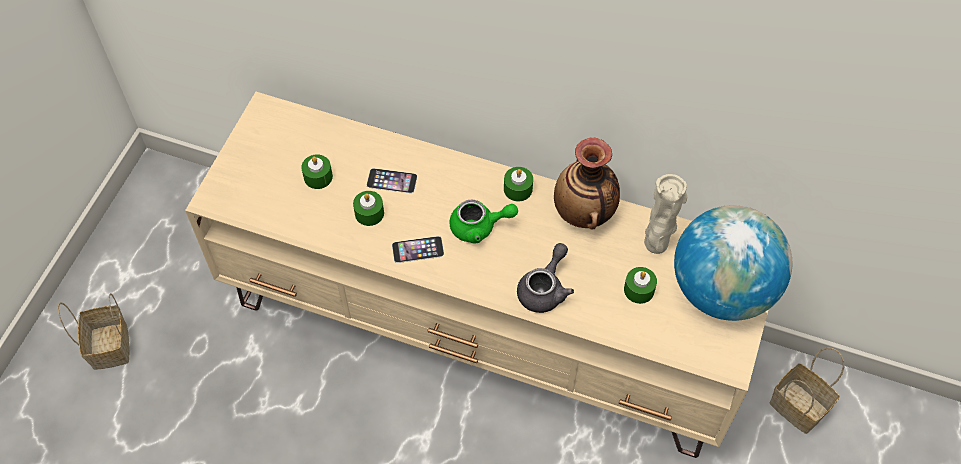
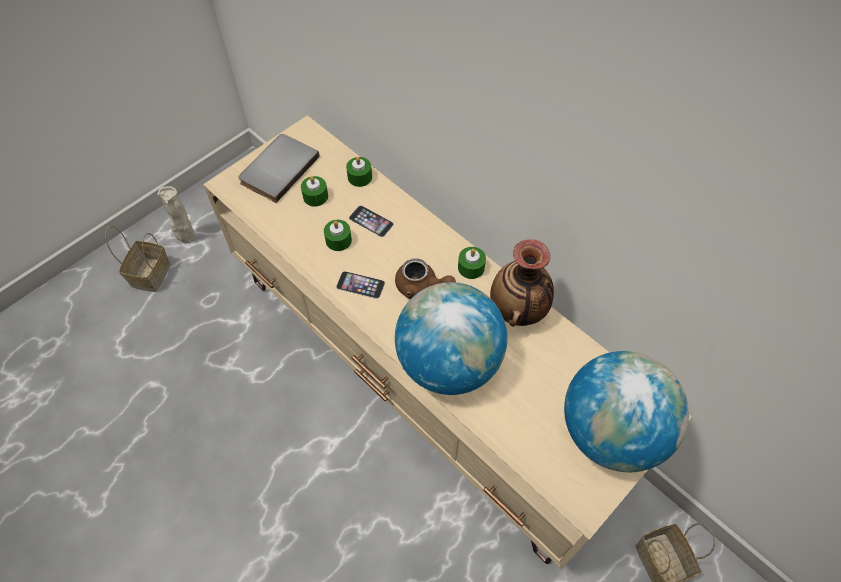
camera: 25 degrees right, 0 degrees up
green teapot [449,200,518,244] -> brown teapot [395,258,456,299]
grey teapot [517,243,574,313] -> globe [395,282,507,395]
green candle [624,267,657,304] -> green candle moved to [346,157,372,187]
beige vase [644,174,687,254] -> beige vase moved to [157,186,195,243]
none -> grey book [238,134,320,203]

